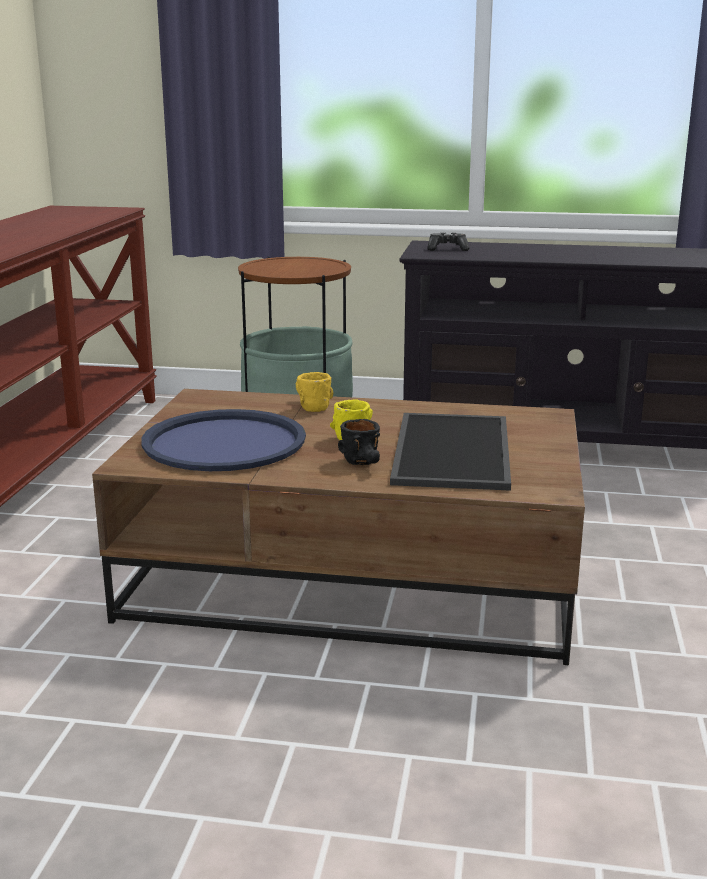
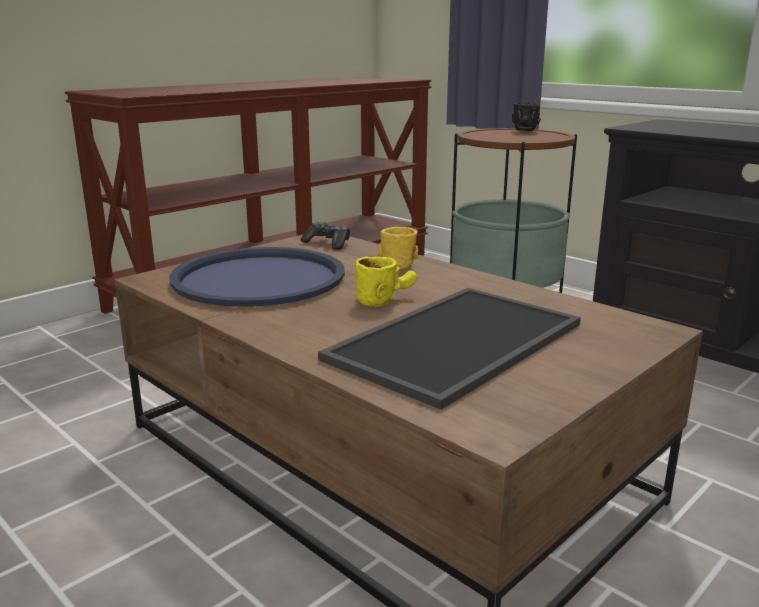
camera: 35 degrees right, 0 degrees up
black mug [338,419,380,465] -> black mug moved to [512,102,541,131]
game controller [427,232,469,251] -> game controller moved to [301,222,350,250]

